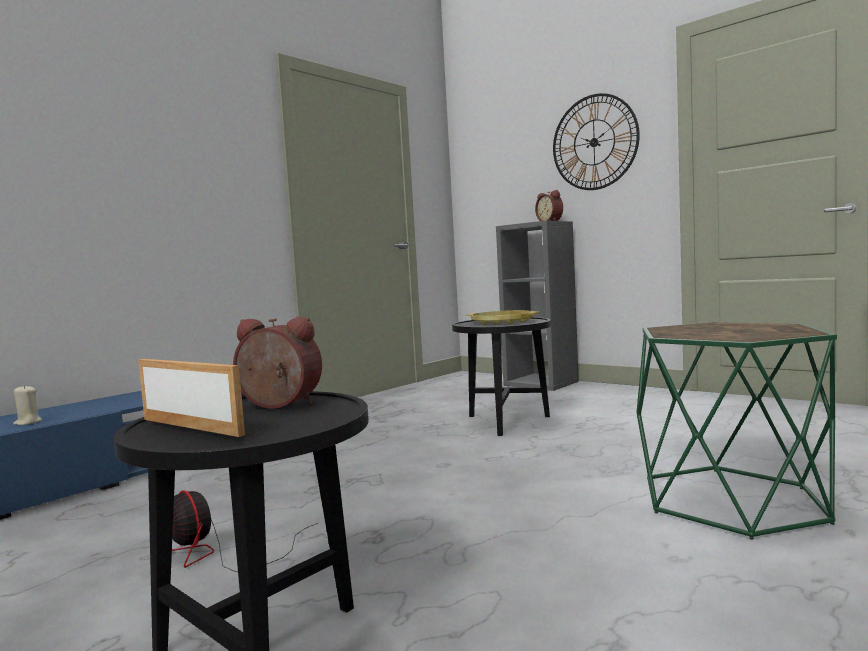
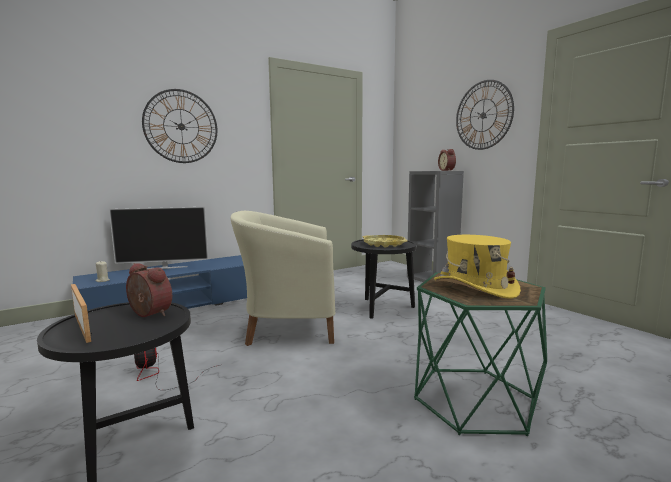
camera: 15 degrees right, 5 degrees up
none -> television [109,207,208,269]
none -> wall clock [142,89,217,163]
none -> beige armchair [231,211,336,346]
none -> yellow hat [434,235,521,299]

